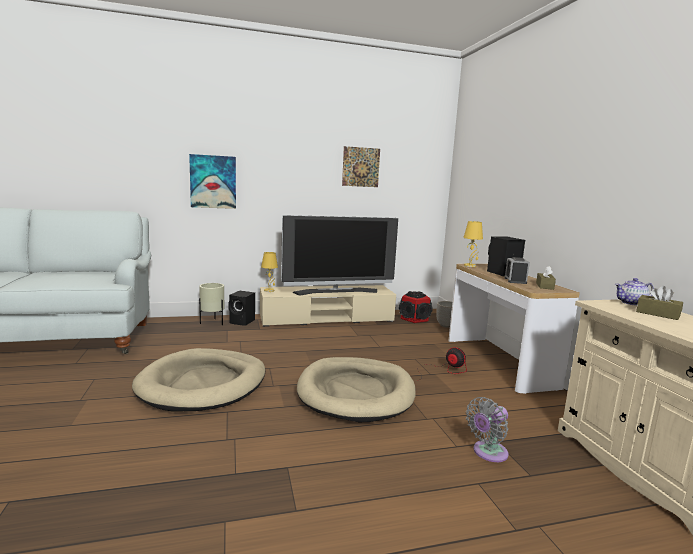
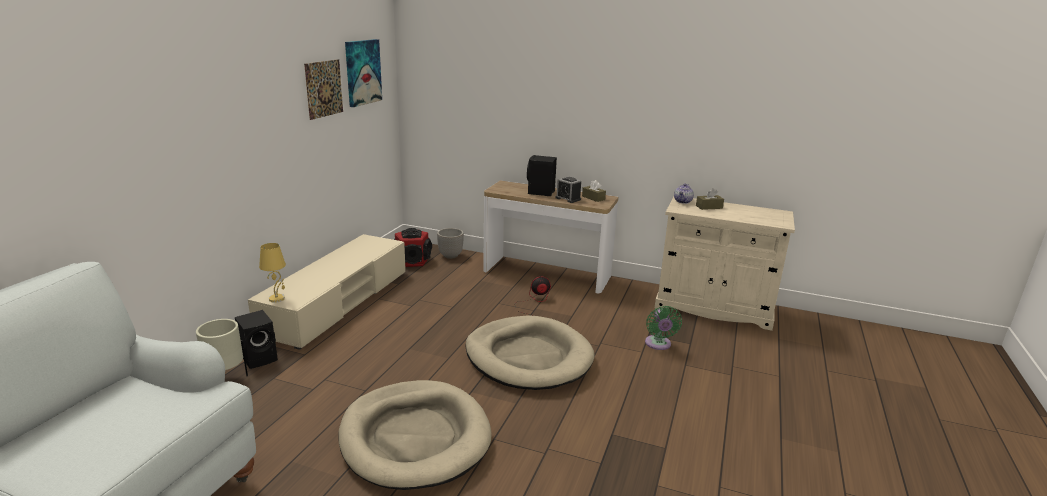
camera: 55 degrees left, 10 degrees up
picture [189,154,236,209] -> picture moved to [345,39,382,107]
television [281,215,398,295] -> none
yellow table lamp [463,221,483,267] -> none
grey fan [466,397,508,462] -> green fan [645,306,682,350]

